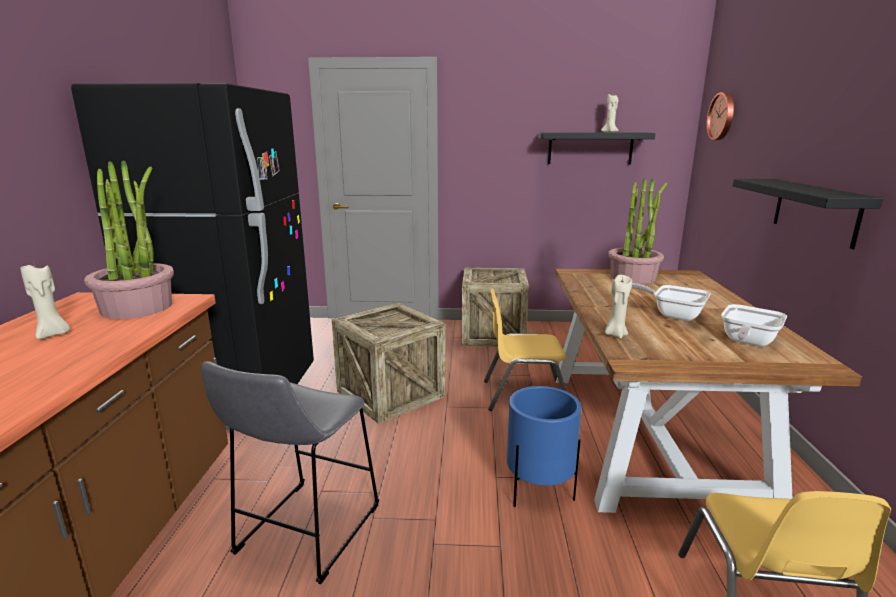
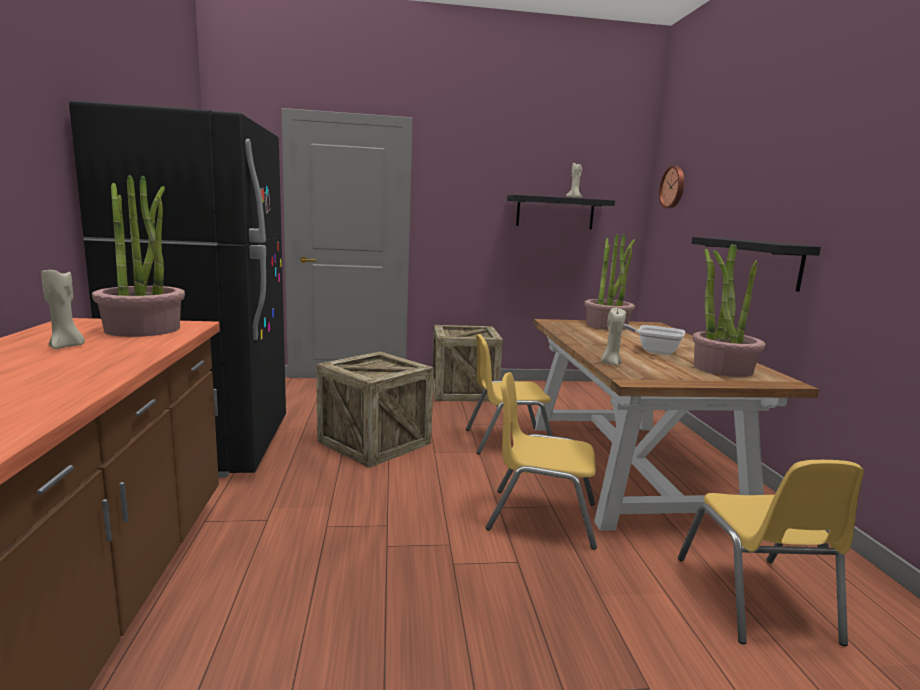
camera: 10 degrees left, 5 degrees down
grey stool [201,361,379,584] -> none
blue planter [507,386,582,507] -> yellow chair [485,372,597,550]
frying pan [721,304,787,347] -> potted plant [692,244,765,377]

